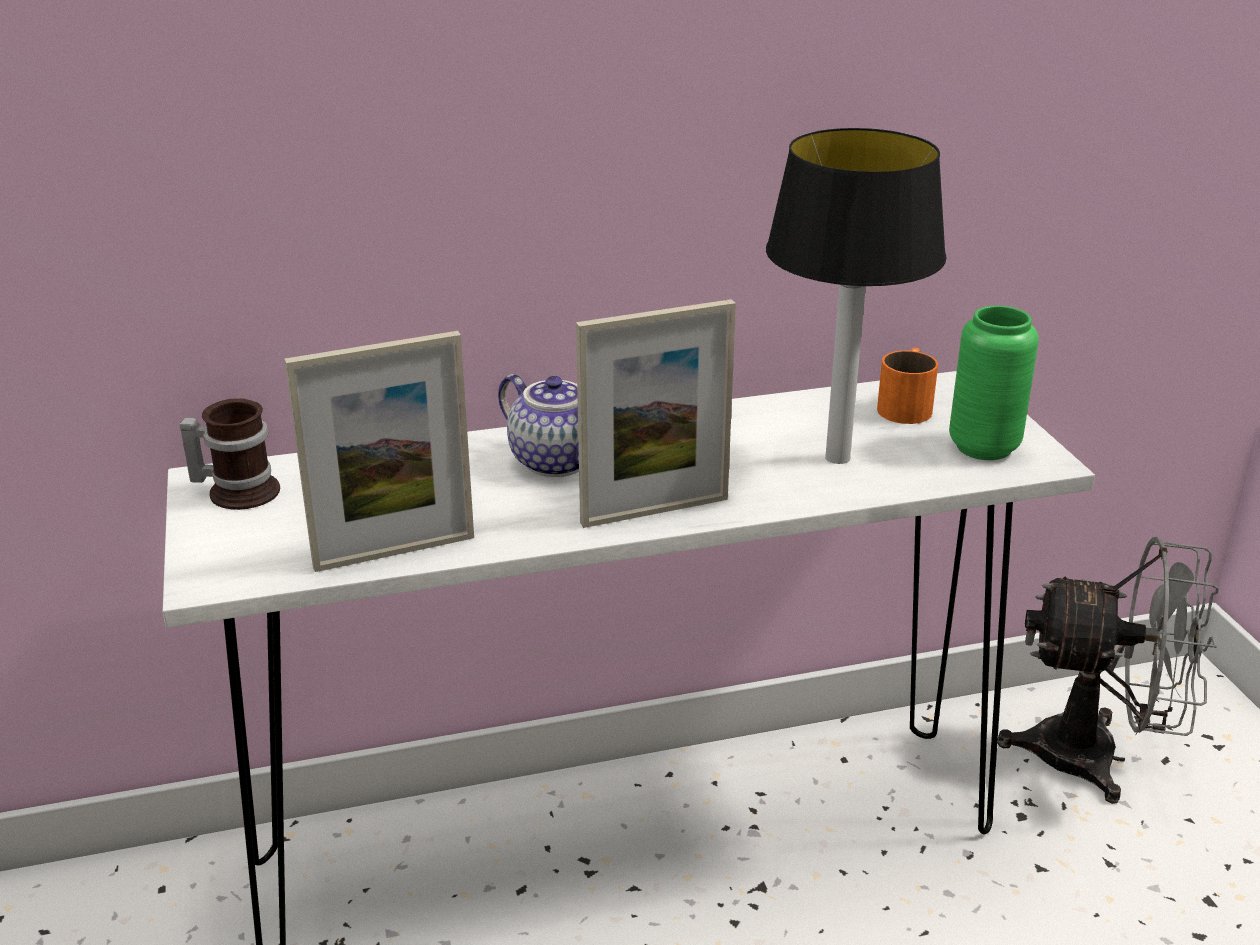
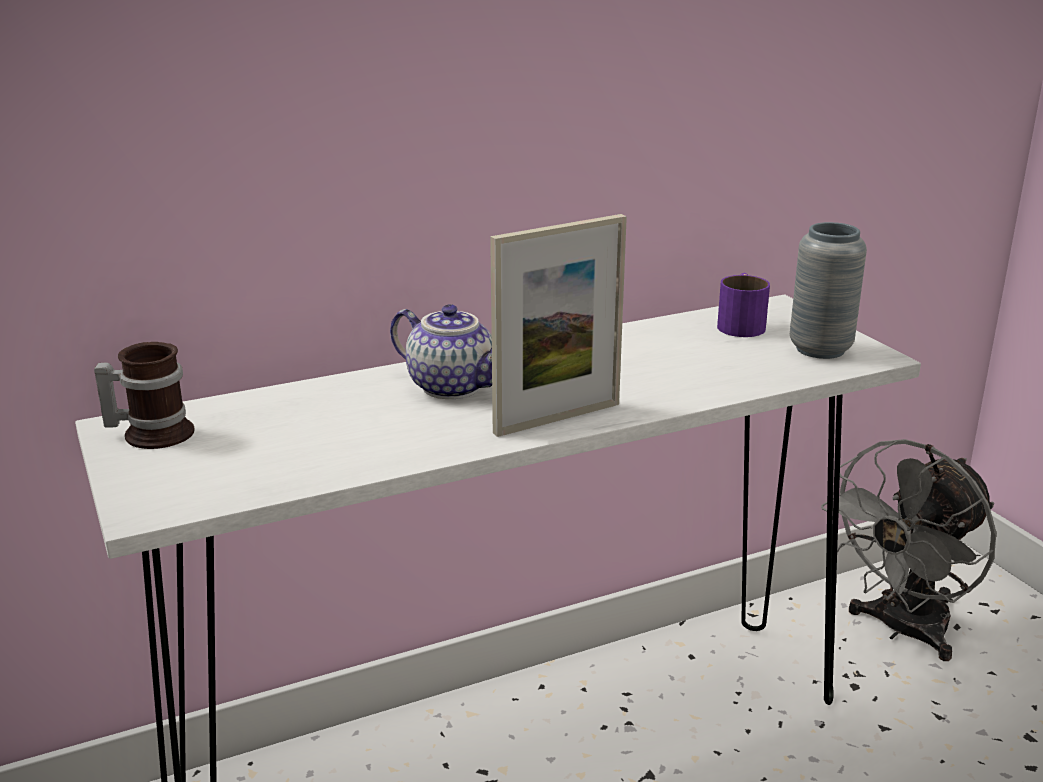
camera: 10 degrees left, 5 degrees down
picture frame [284,331,474,572] -> none
table lamp [766,128,946,464] -> none
orange mug [877,348,938,424] -> purple mug [717,273,770,337]
green vase [949,306,1039,460] -> grey vase [790,222,867,359]
grey fan [998,537,1219,804] -> grey fan turned 135 degrees clockwise [821,439,997,661]

